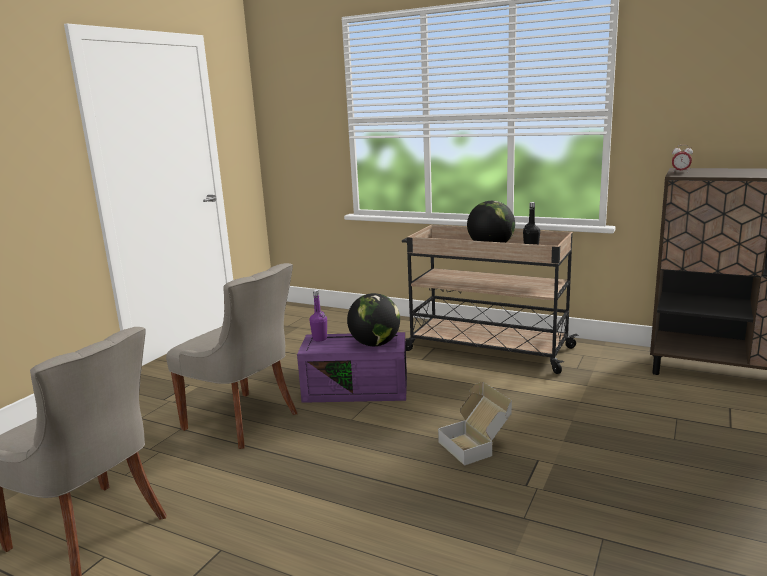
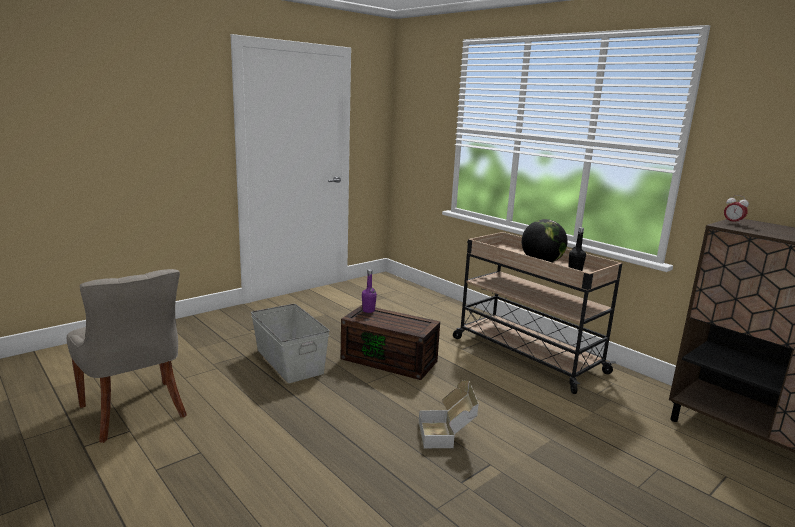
camera: 20 degrees right, 0 degrees up
grey chair [166,263,298,449] -> grey storage box [251,304,330,383]
purple storage box [297,332,407,403] -> brown storage box [341,305,440,380]
globe [347,293,400,346] -> none

